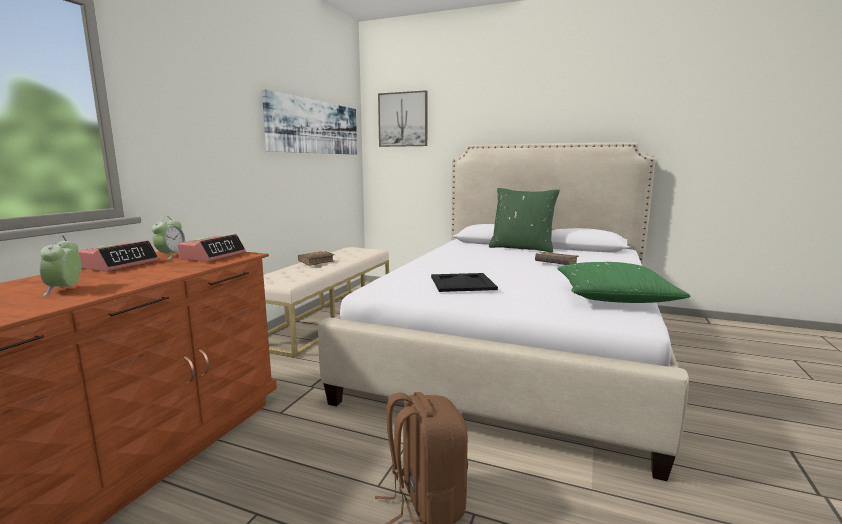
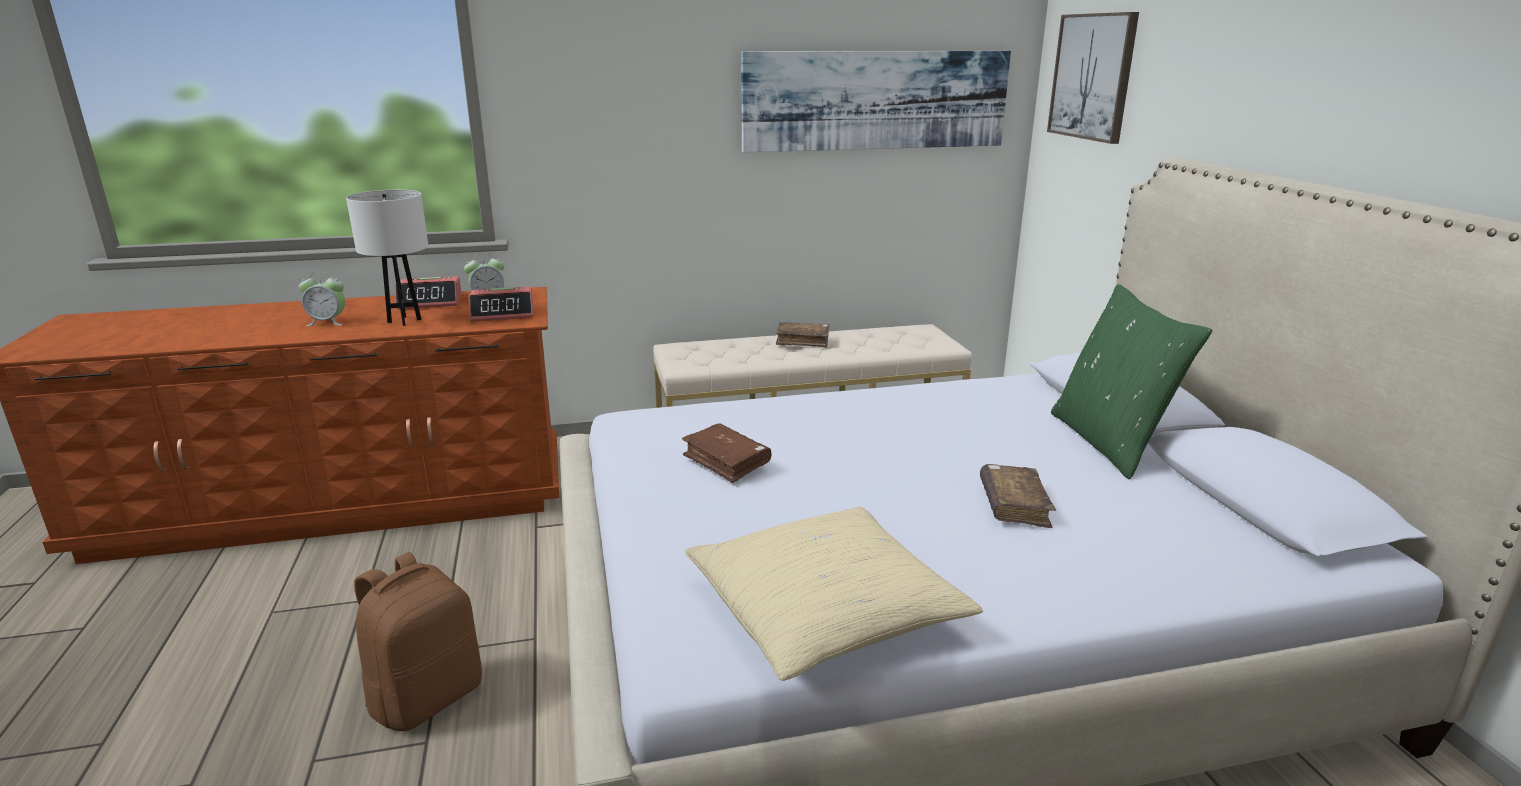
camera: 55 degrees right, 10 degrees up
alarm clock [40,235,81,296] -> alarm clock turned 135 degrees counterclockwise [299,271,345,326]
black tray [431,273,498,292] -> brown book [682,423,772,483]
green pillow [557,262,690,303] -> beige pillow [685,506,983,681]
none -> white table lamp [346,190,428,326]

